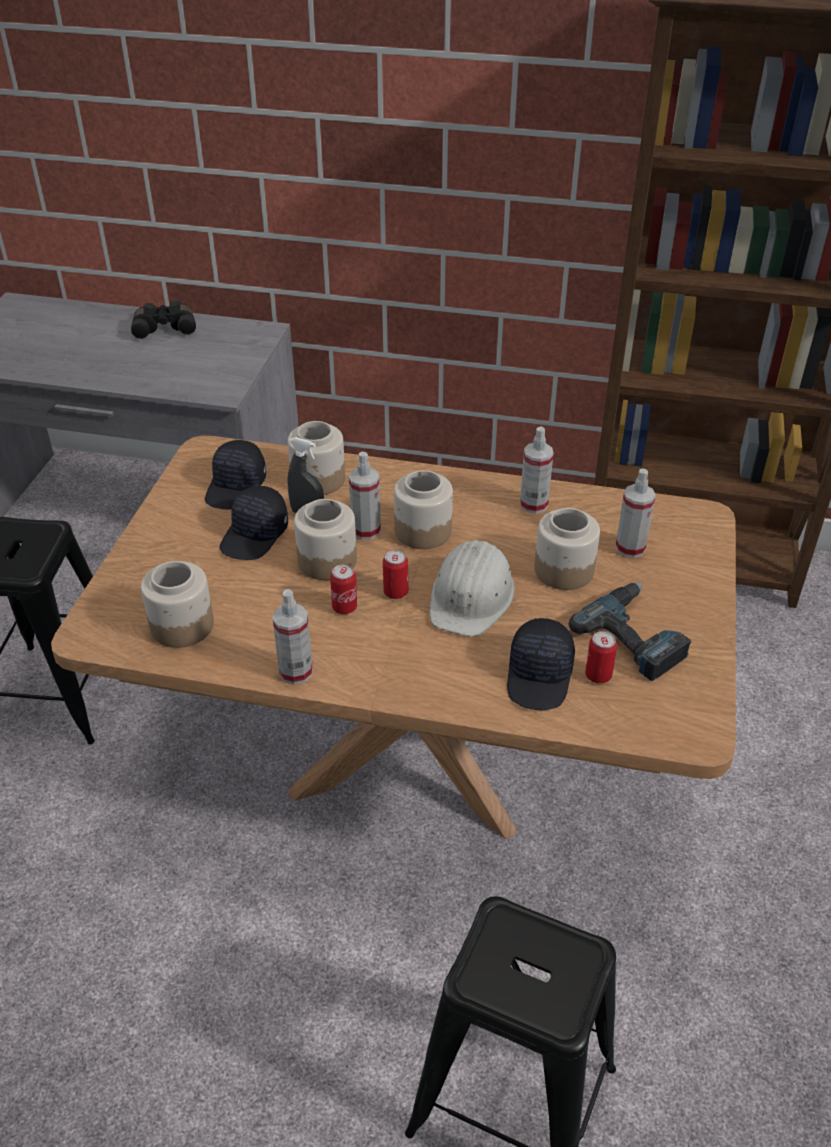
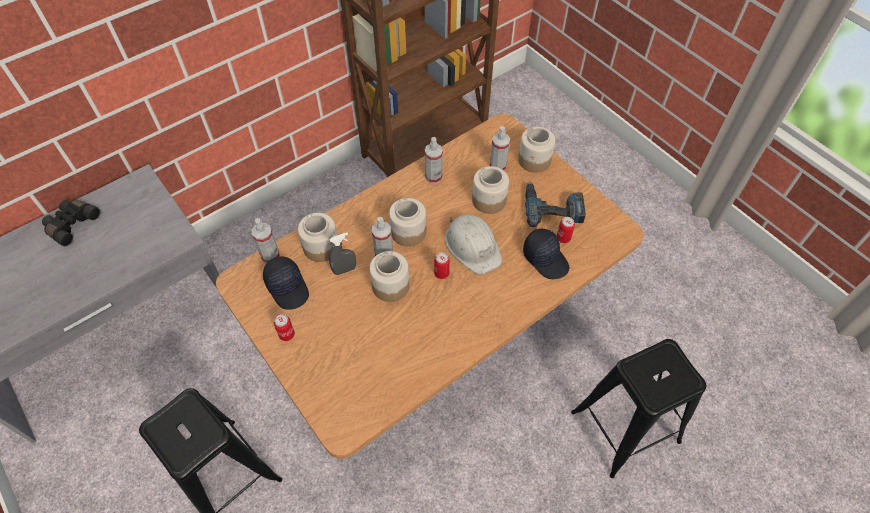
camera: 50 degrees left, 15 degrees up
jar [141,561,214,648] -> jar moved to [518,127,555,173]
black cap [220,486,288,560] -> none
spray bottle [273,589,313,685] -> spray bottle moved to [252,218,280,263]
can [330,564,357,614] -> can moved to [274,314,295,341]

